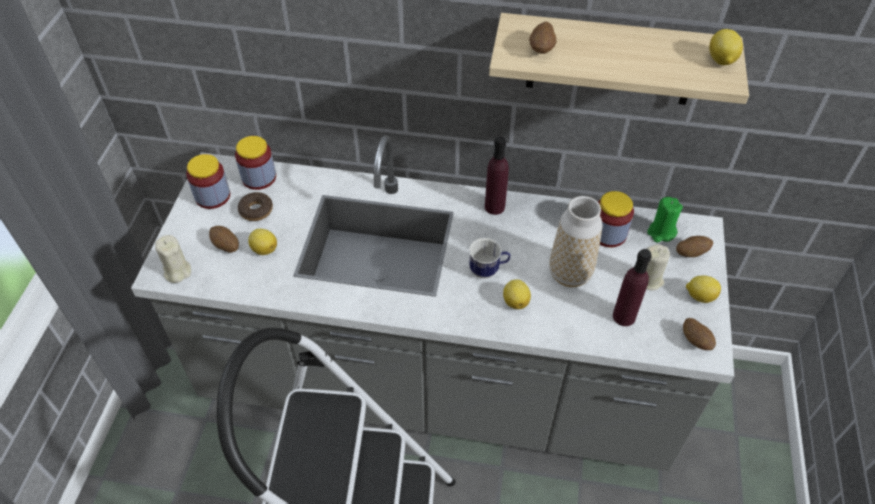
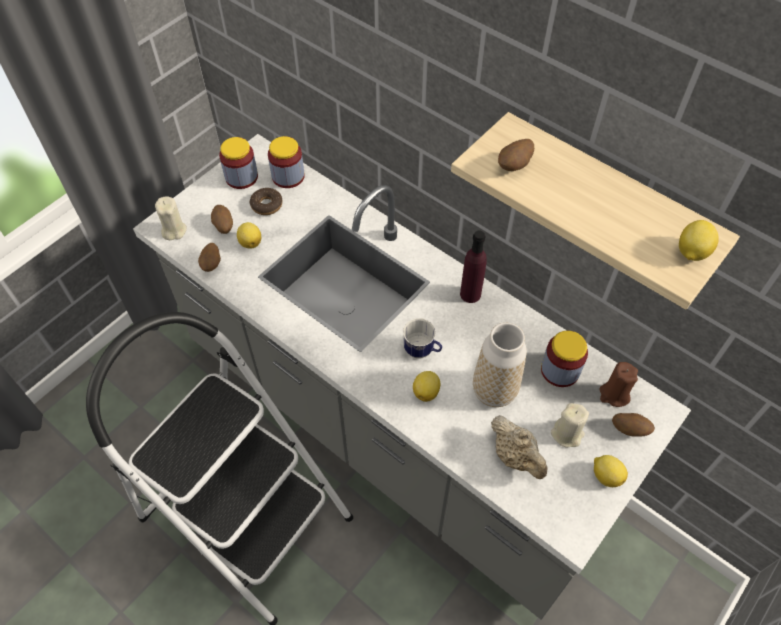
camera: 30 degrees right, 5 degrees up
purple bottle [613,249,652,326] -> beige teapot [491,415,548,479]
green candle [647,197,683,243] -> brown candle [599,362,638,407]
potato [683,318,716,350] -> potato moved to [198,243,221,272]

